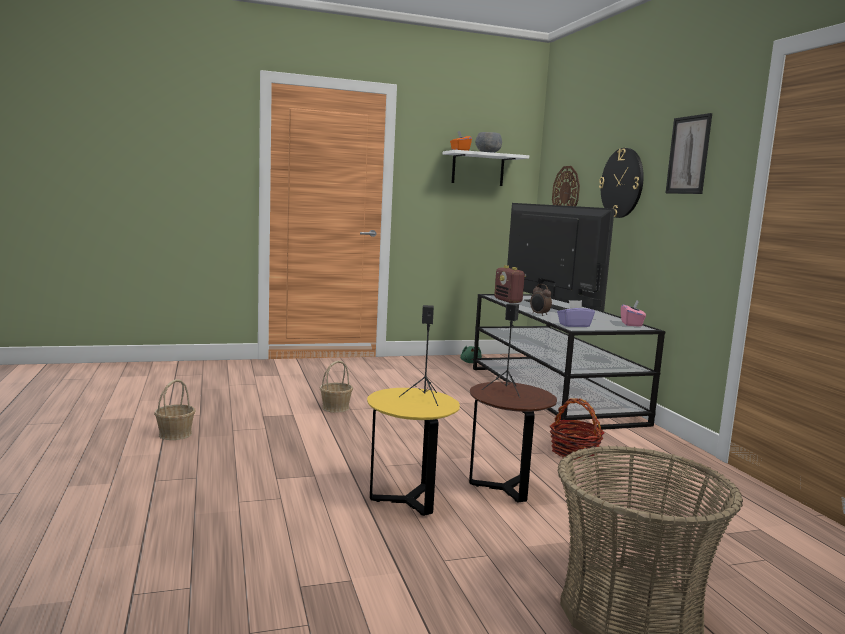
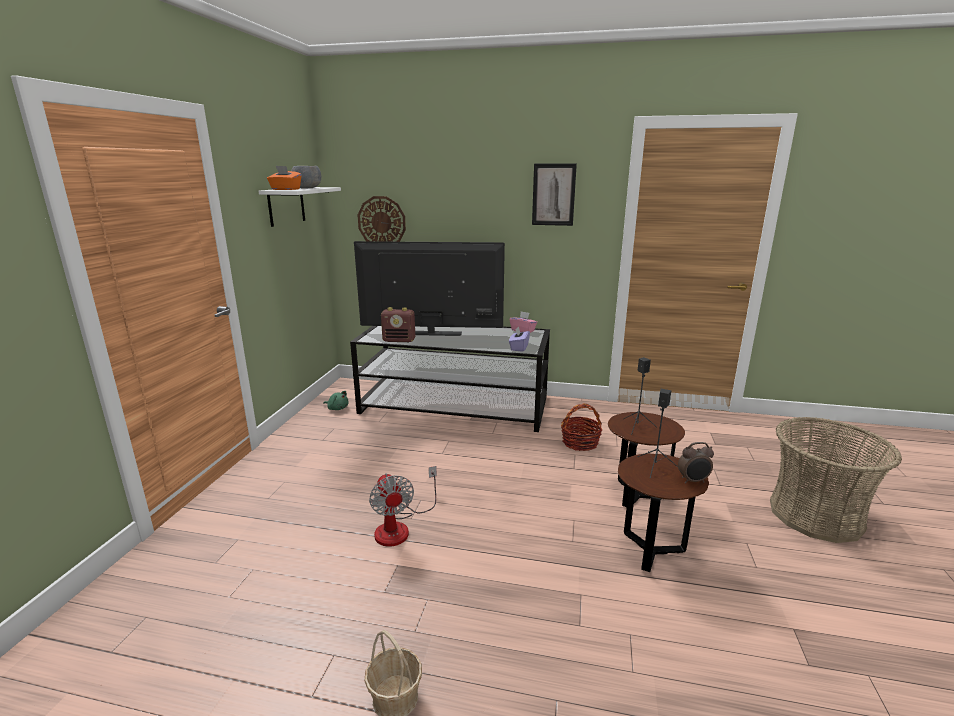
camera: 60 degrees left, 10 degrees up
basket [320,361,353,413] -> fan [369,466,437,547]
yellow side table [367,388,460,516] -> brown side table [618,454,709,572]
alarm clock [530,284,552,316] -> alarm clock moved to [678,442,714,484]
wall clock [599,148,644,218] -> none

